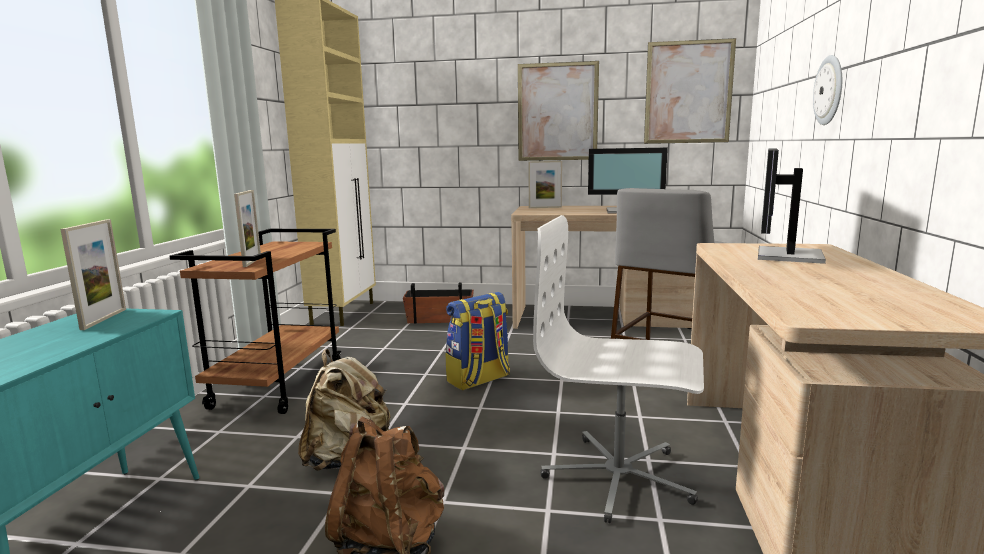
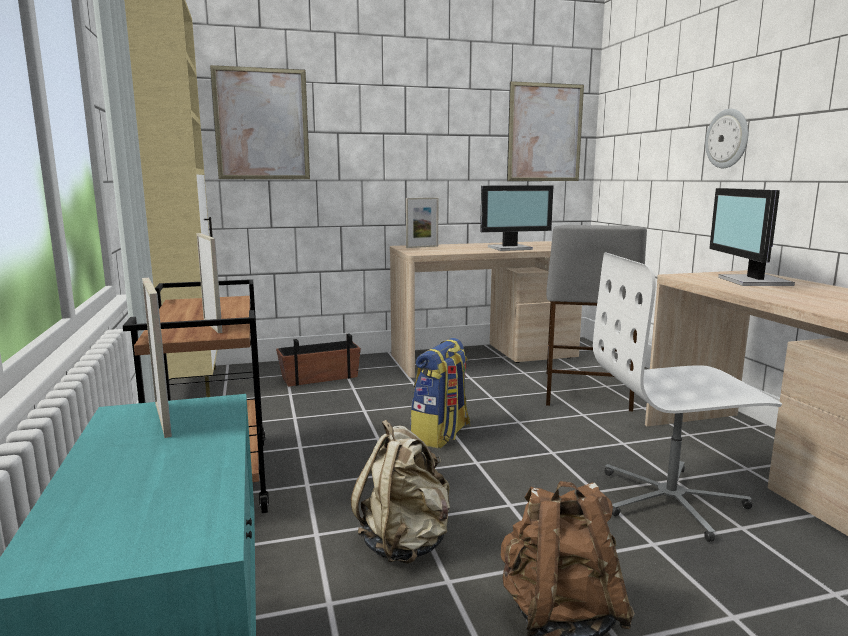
camera: 25 degrees left, 0 degrees up
picture [518,61,599,161] -> picture moved to [210,65,310,179]

